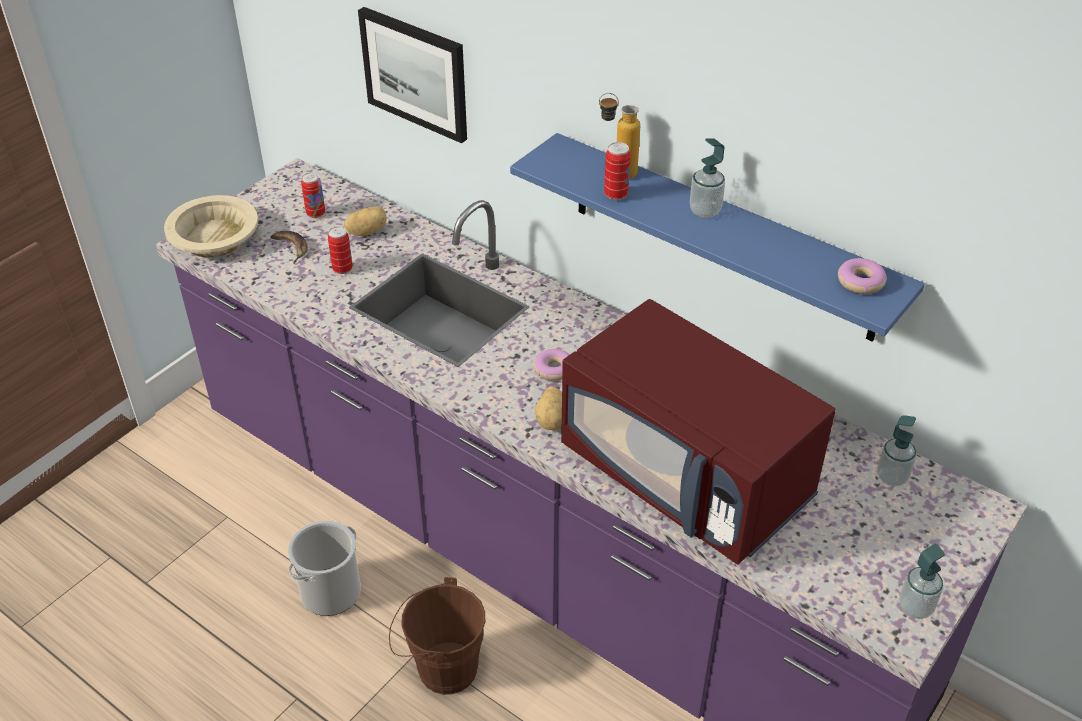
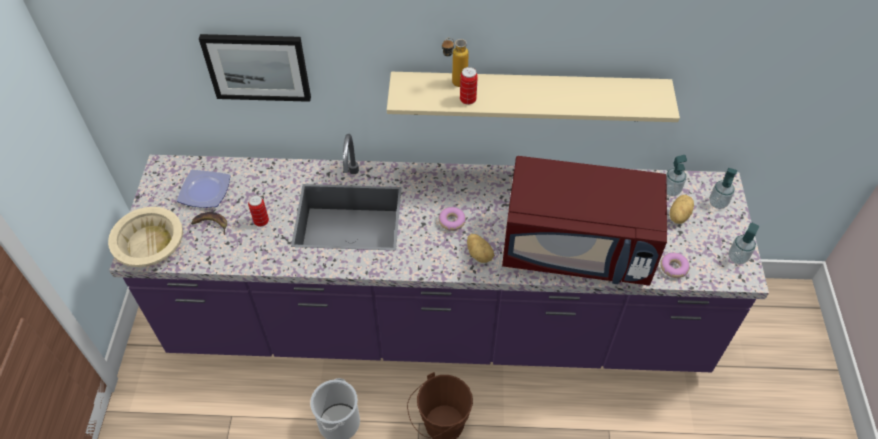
camera: 35 degrees left, 10 degrees up
can [301,172,325,218] -> plate [177,170,231,208]
potato [344,206,387,236] -> potato moved to [670,195,694,224]
blue shelf [510,133,925,342] -> beige shelf [387,72,680,122]
soap dispenser [690,138,725,218] -> soap dispenser moved to [709,168,737,209]
donut [838,258,887,294] -> donut moved to [660,253,690,278]

